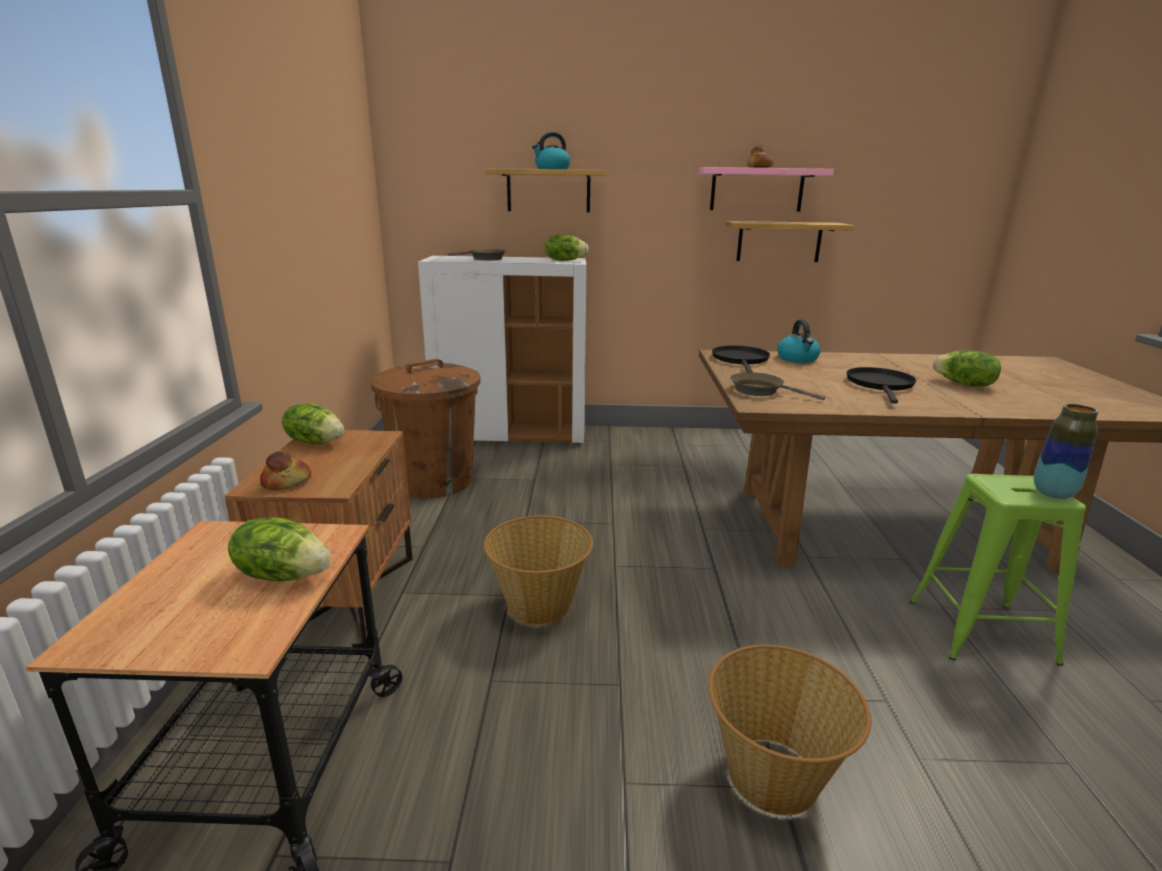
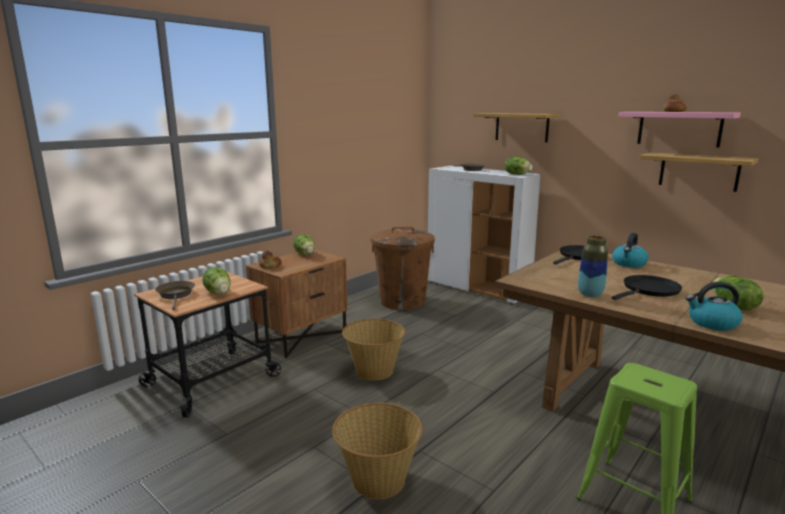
camera: 40 degrees right, 5 degrees down
kettle [532,132,571,169] -> kettle moved to [686,282,743,331]
brown frying pan [730,372,825,400] -> brown frying pan moved to [155,281,195,310]
vase [1034,404,1098,499] -> vase moved to [578,236,608,297]

